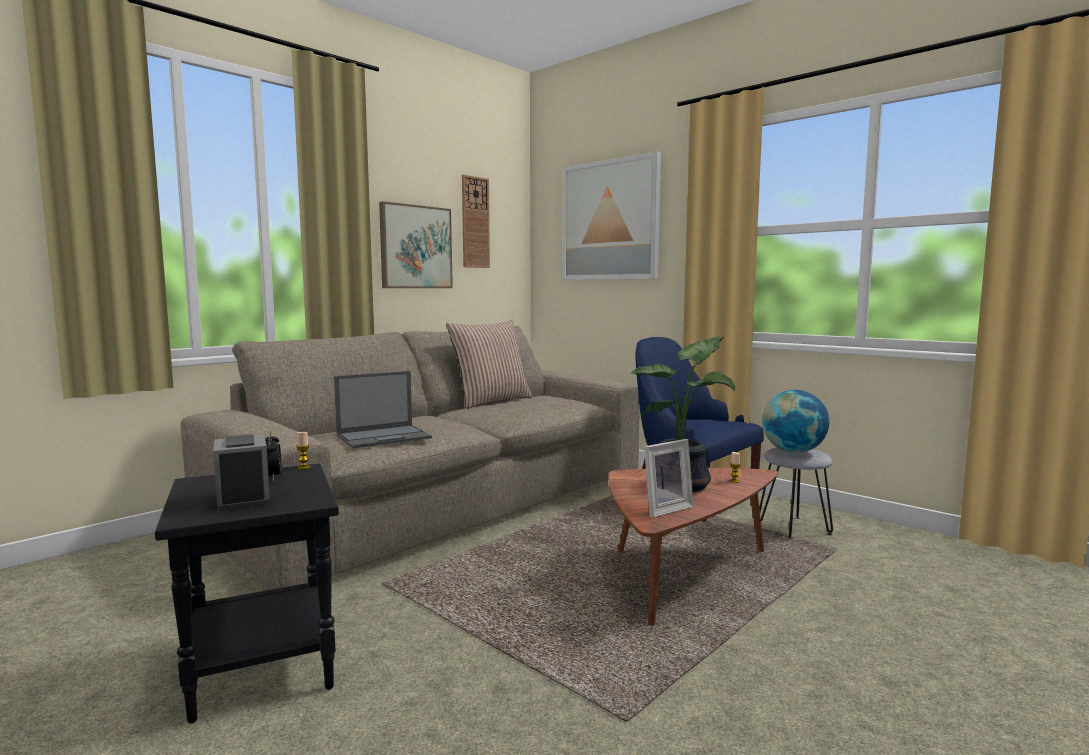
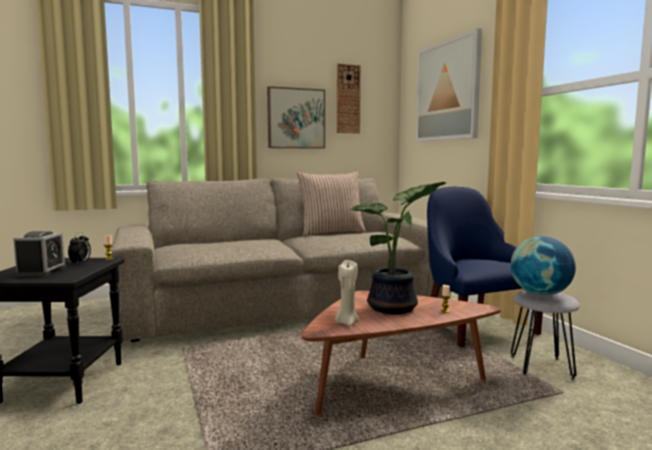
camera: 25 degrees right, 0 degrees up
laptop [334,371,432,448] -> none
picture frame [644,439,694,518] -> beige candle [335,260,359,326]

